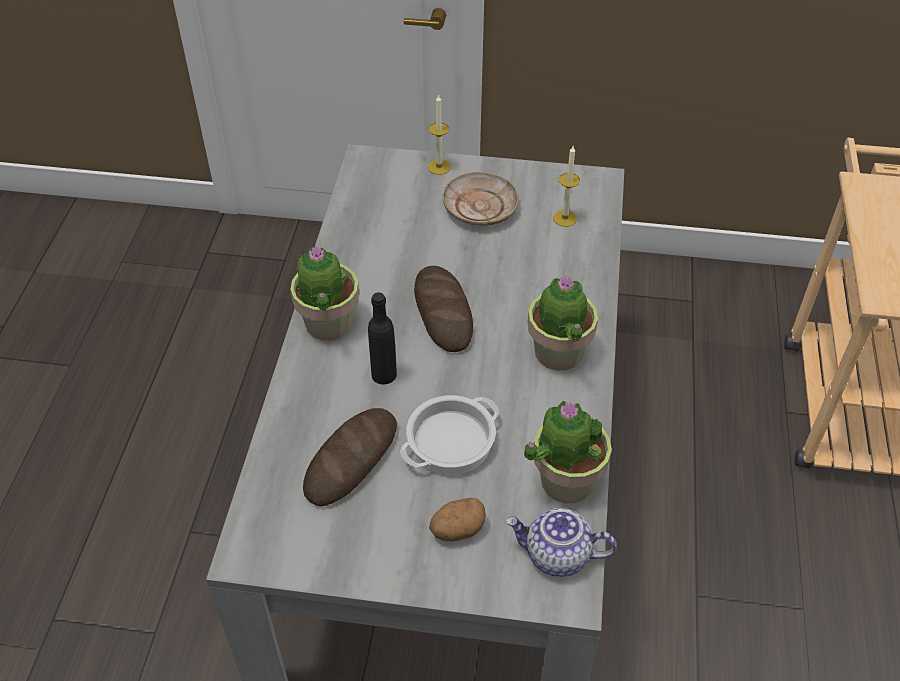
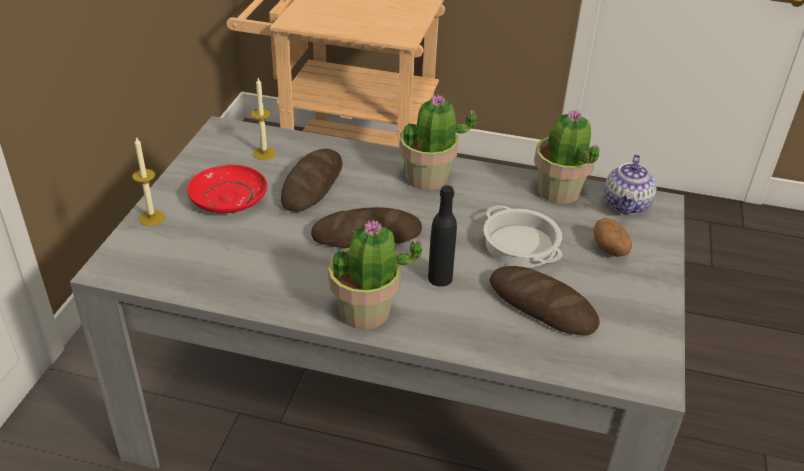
camera: 85 degrees left, 10 degrees down
beige plate [442,172,519,226] -> red plate [187,165,267,213]
none -> bread [281,149,342,212]

